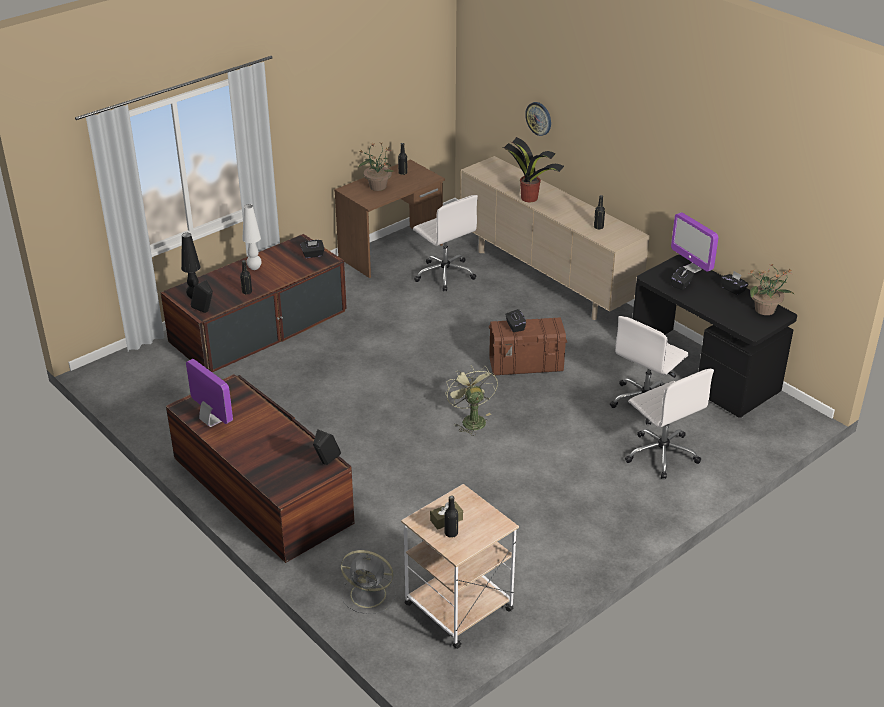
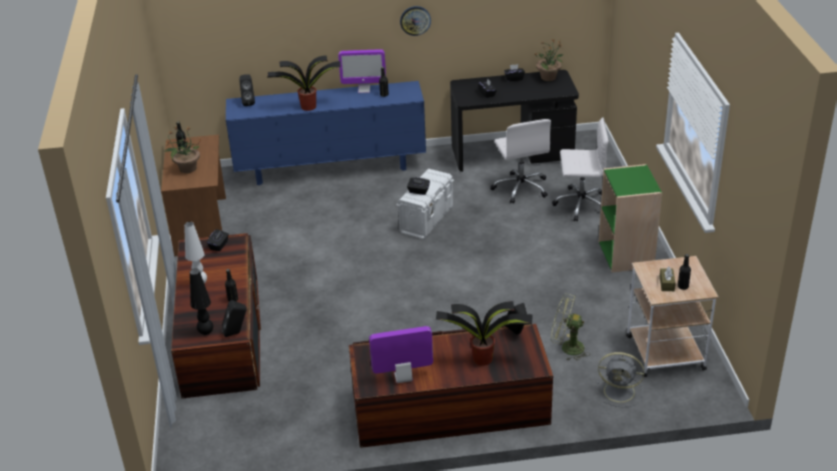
camera: 55 degrees left, 0 degrees up
grey fan [341,550,396,614] -> grey fan turned 60 degrees clockwise [597,352,645,407]
white office chair [413,195,478,291] -> none
green fan [445,365,498,436] -> green fan moved to [551,294,590,361]
beige cabinet [460,156,650,320] -> blue cabinet [226,81,426,185]
brown storage box [489,317,567,375] -> white storage box [396,169,454,239]
wall clock [525,102,551,136] -> wall clock moved to [400,6,431,36]
monitor [671,212,718,273] -> monitor moved to [338,49,386,93]
none -> black speaker [239,74,255,106]
none -> potted plant [436,301,533,366]
none -> green bookcase [599,164,662,273]

